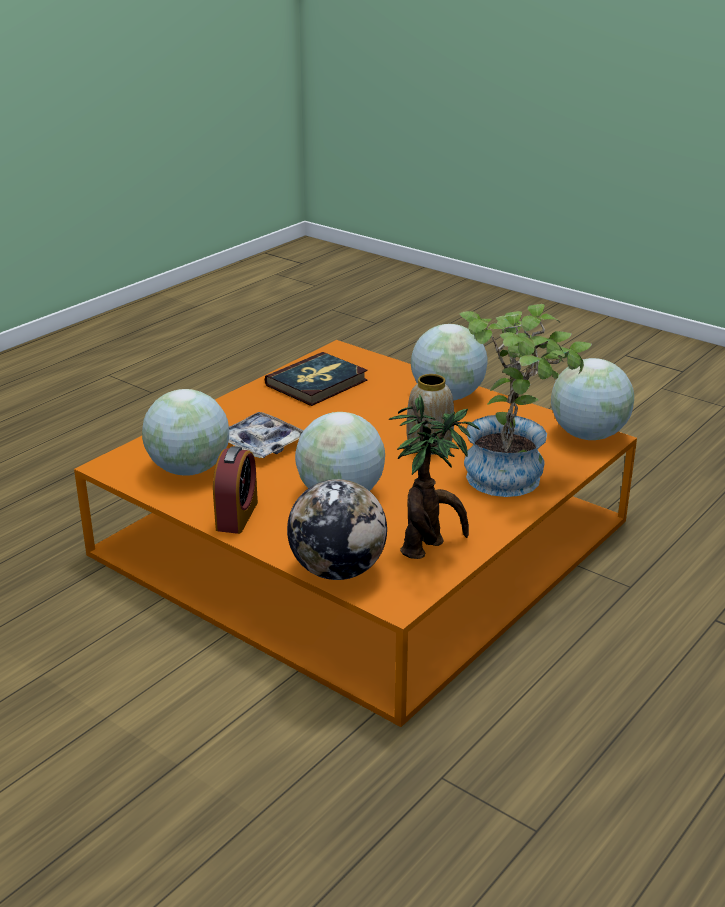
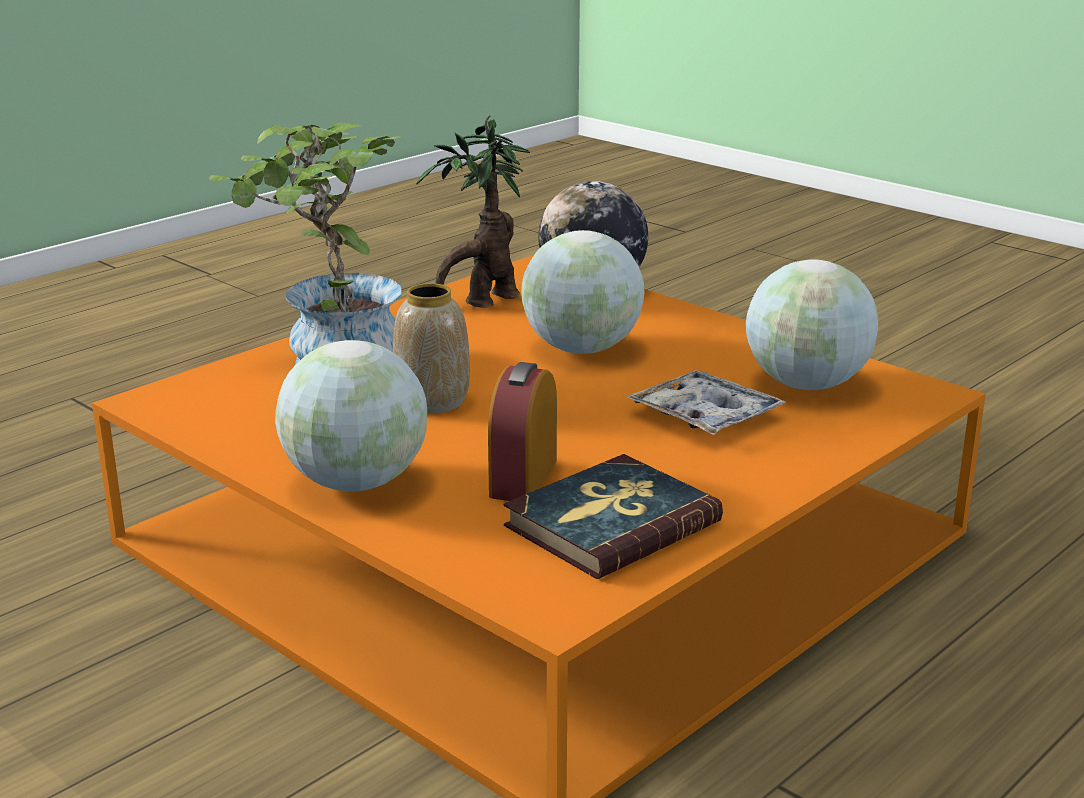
camera: 175 degrees left, 5 degrees down
alarm clock [213,446,258,534] -> alarm clock moved to [488,362,557,501]
globe [551,358,634,440] -> none

